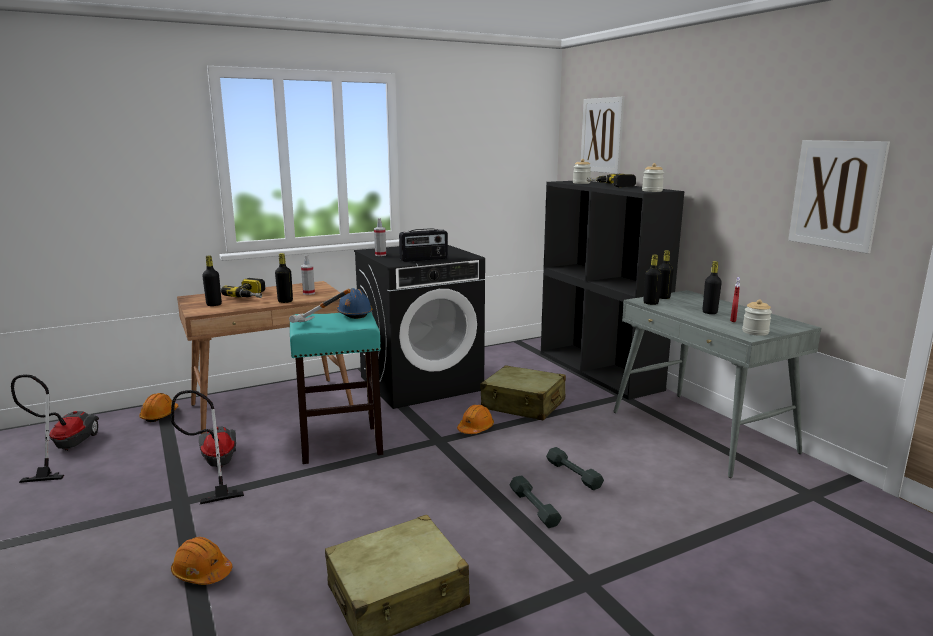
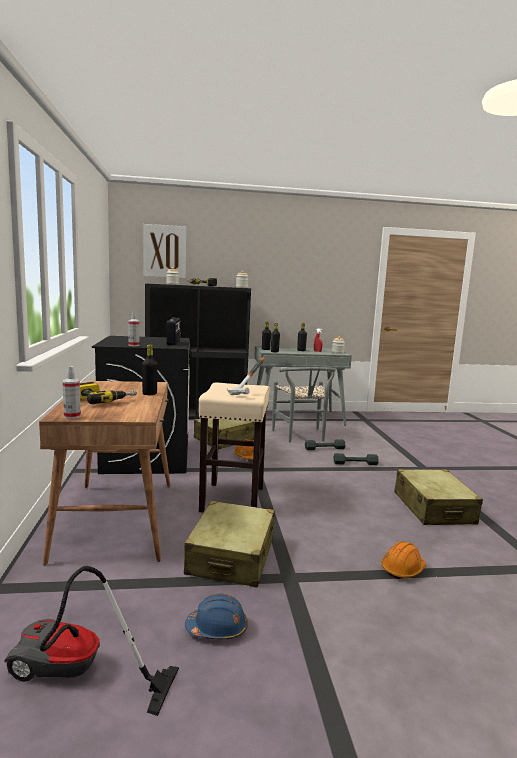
camera: 70 degrees left, 5 degrees down
orange hard hat [139,393,178,422] -> none
vacuum cleaner [171,390,244,504] -> beige suitcase [184,501,275,587]
black bottle [202,256,222,306] -> none
turquoise stool [290,312,383,464] -> beige stool [199,383,270,513]
spray bottle [301,255,315,295] -> spray bottle moved to [63,366,81,419]
blue hard hat [337,288,373,319] -> blue hard hat moved to [185,594,248,640]
picture [788,140,890,254] -> none
none -> grey chair [272,367,336,442]

